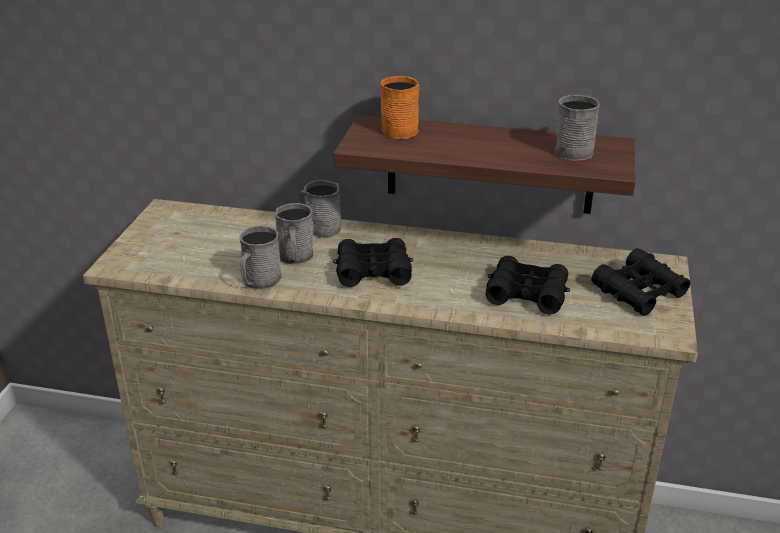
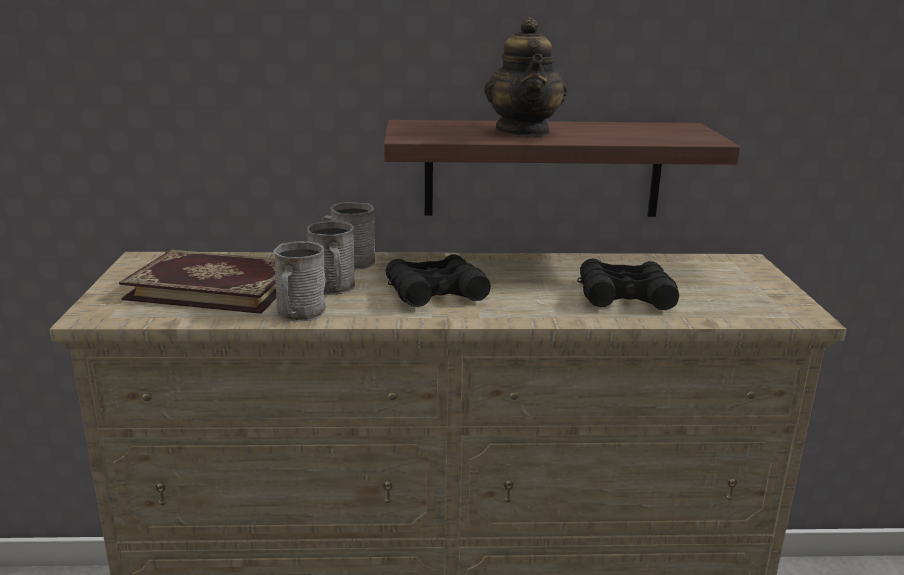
camera: 15 degrees left, 10 degrees down
orange mug [381,76,419,139] -> none
grey mug [555,95,600,161] -> none
black binoculars [592,248,690,316] -> none
none -> book [119,250,276,314]
none -> teapot [484,17,567,137]

